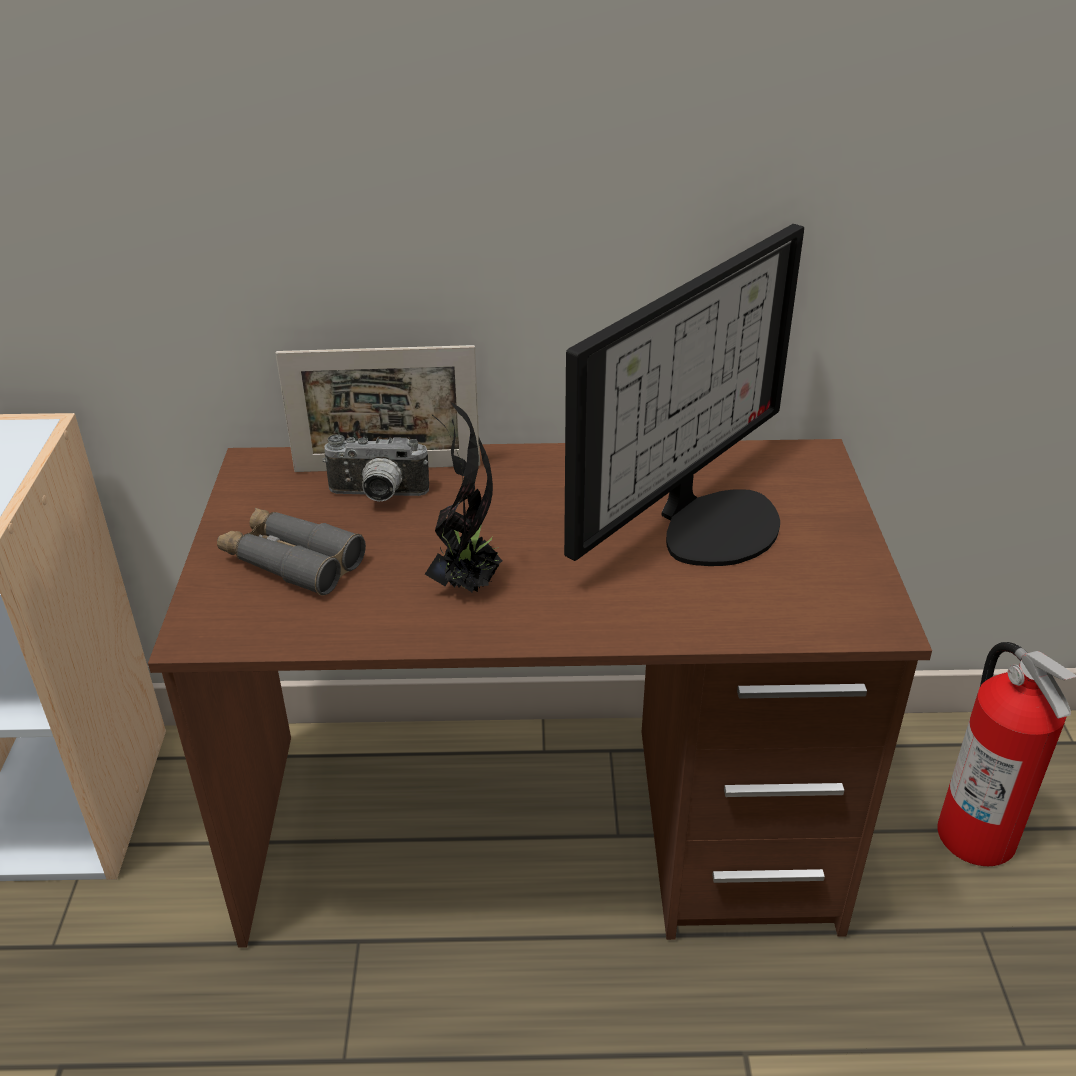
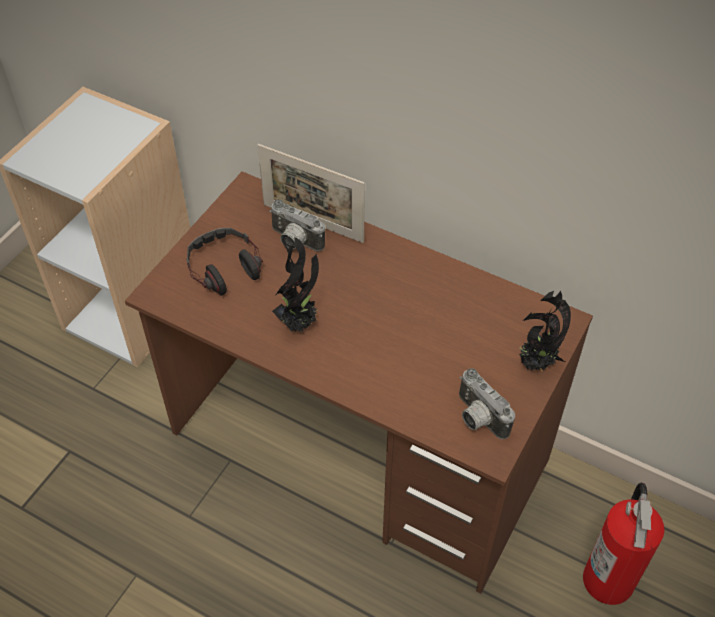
camera: 30 degrees right, 15 degrees up
grey binoculars [217,508,366,596] -> headphones [186,228,263,296]
monitor [564,224,804,566] -> none
none -> camera [459,368,515,439]
none -> potted plant [519,291,571,373]

